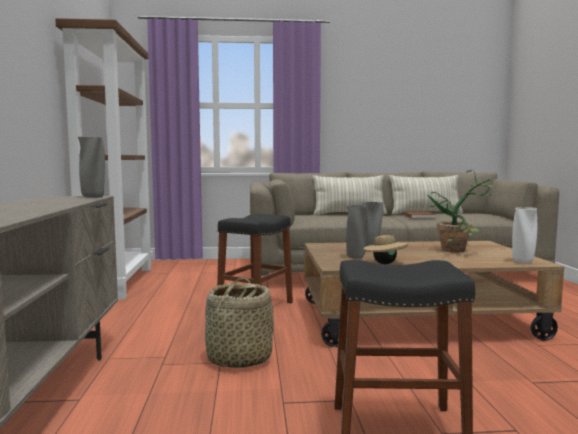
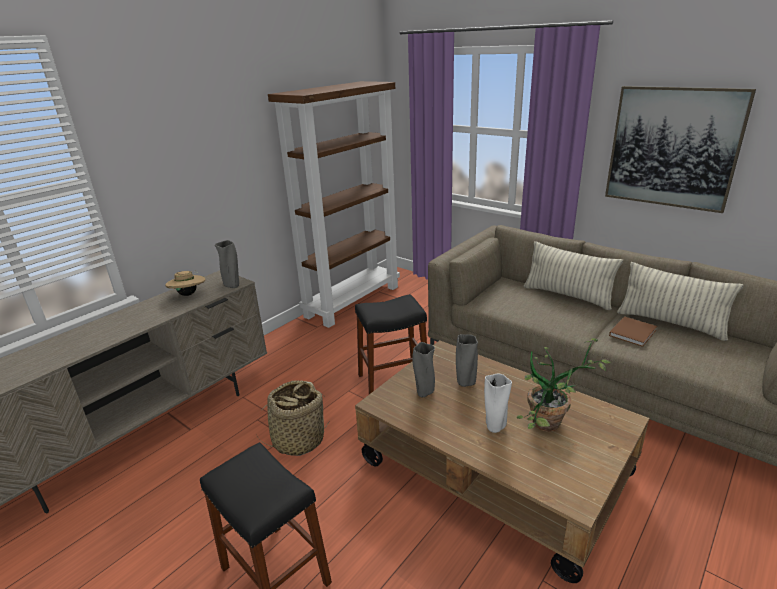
camera: 45 degrees right, 20 degrees up
beige hat [363,233,408,264] -> beige hat moved to [165,270,205,296]
white vase [512,207,537,263] -> white vase moved to [484,374,512,433]
none -> picture [605,86,756,213]

